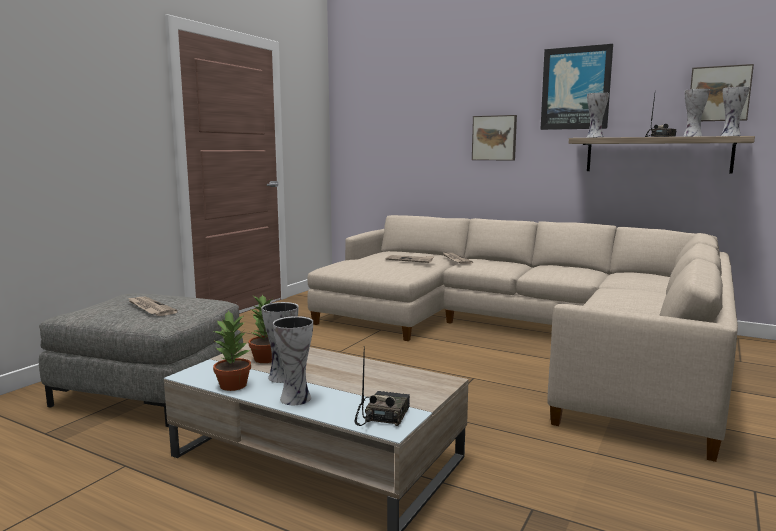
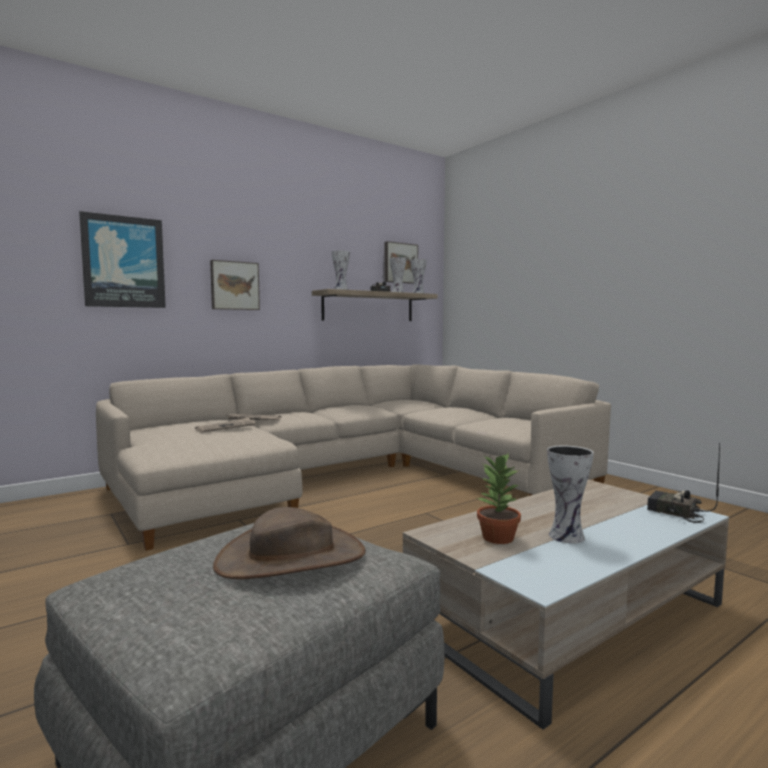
camera: 65 degrees left, 5 degrees down
newspaper [128,297,177,316] -> brown hat [213,507,366,579]
potted plant [213,310,251,391] -> none
vase [273,316,313,405] -> none
picture [540,44,613,130] -> picture moved to [79,211,166,308]

